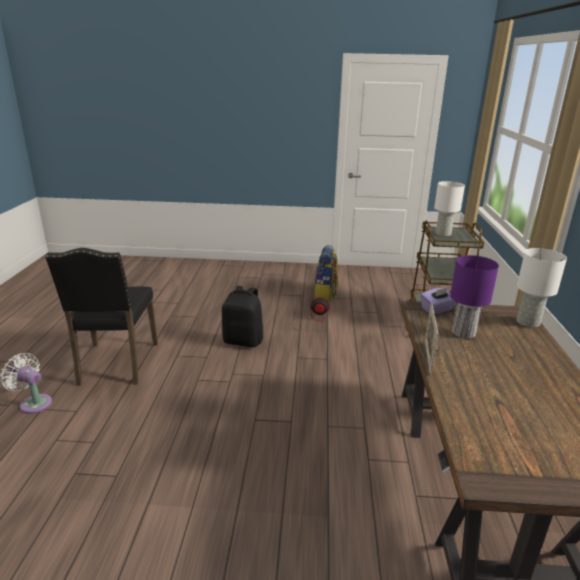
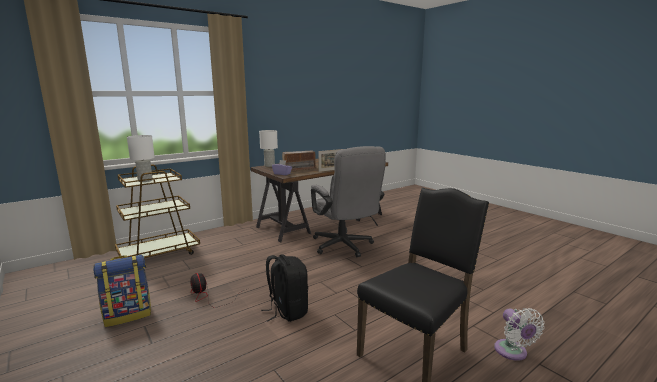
camera: 130 degrees left, 10 degrees down
purple table lamp [450,255,499,339] -> radio [282,151,317,171]
none -> grey office chair [311,146,386,257]

